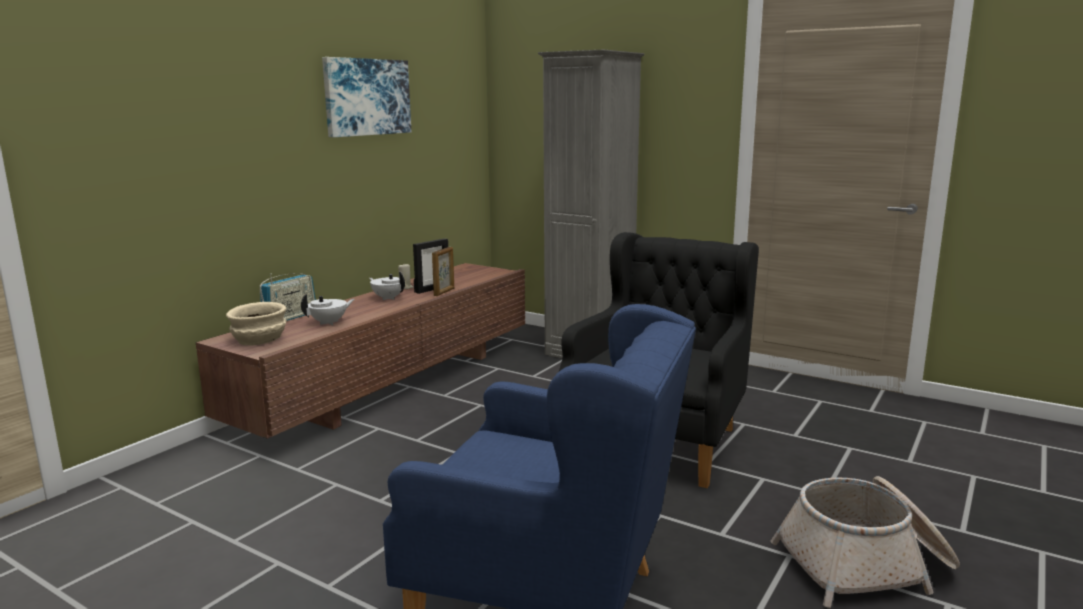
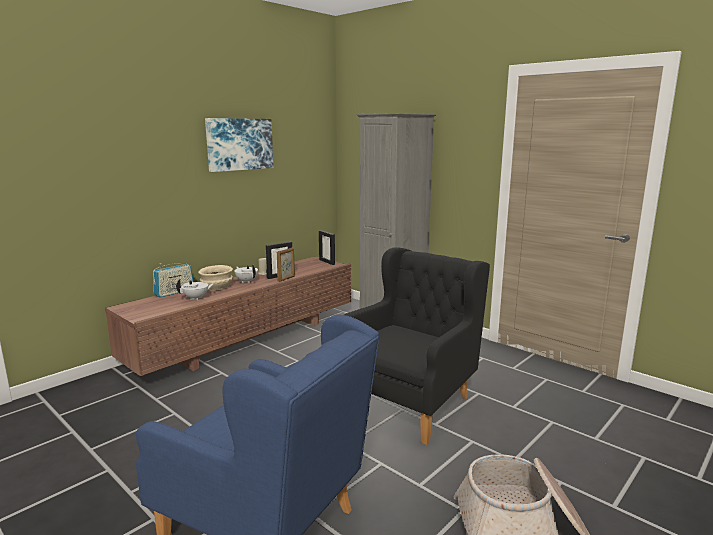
camera: 10 degrees right, 0 degrees up
beige bowl [226,302,287,345] -> beige bowl moved to [198,265,233,291]
none -> picture frame [319,230,335,265]

